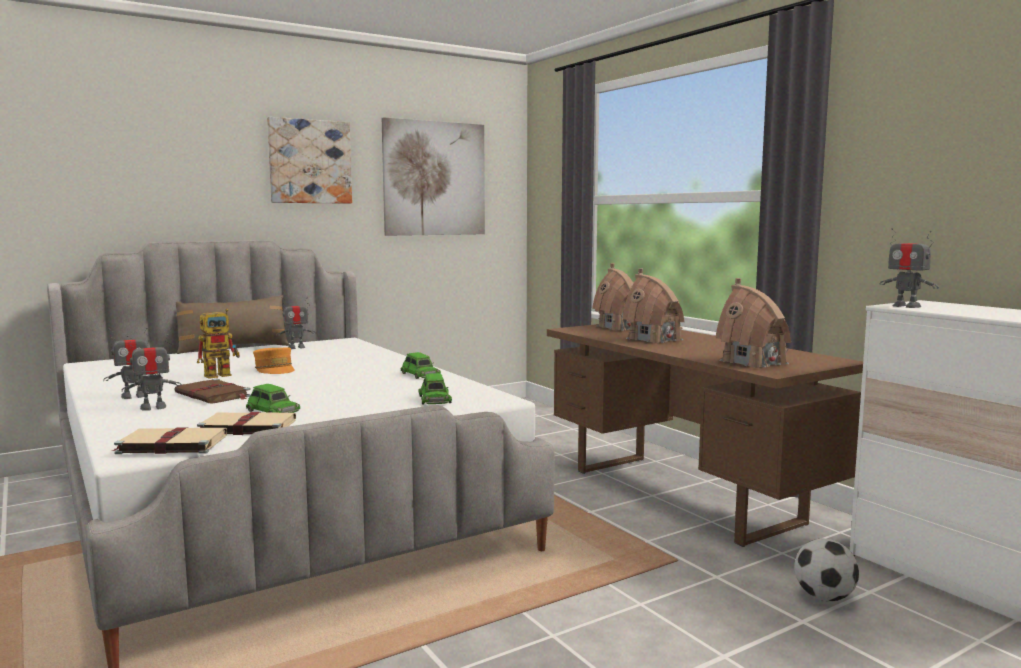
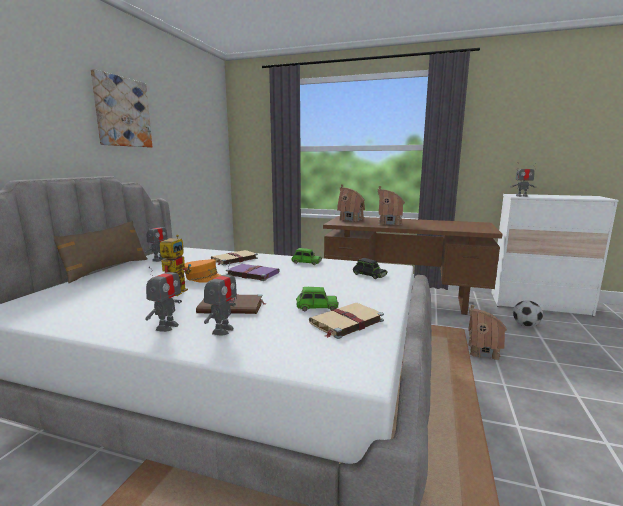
camera: 40 degrees left, 5 degrees up
beige book [112,427,227,454] -> beige book moved to [211,250,258,265]
picture [382,117,485,236] -> none
green toy car [418,373,452,405] -> black toy car [353,258,388,279]
toy house [715,278,791,368] -> toy house moved to [467,305,507,360]
none -> purple book [226,264,280,281]

